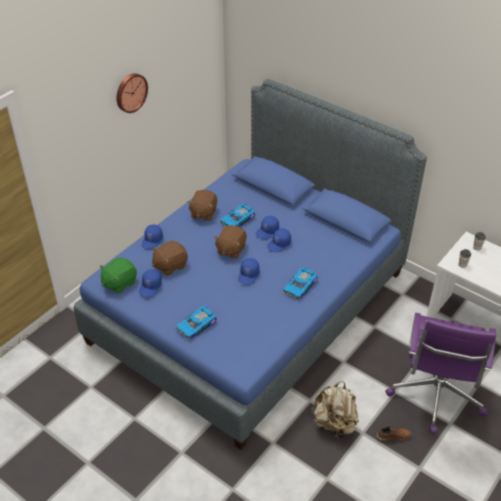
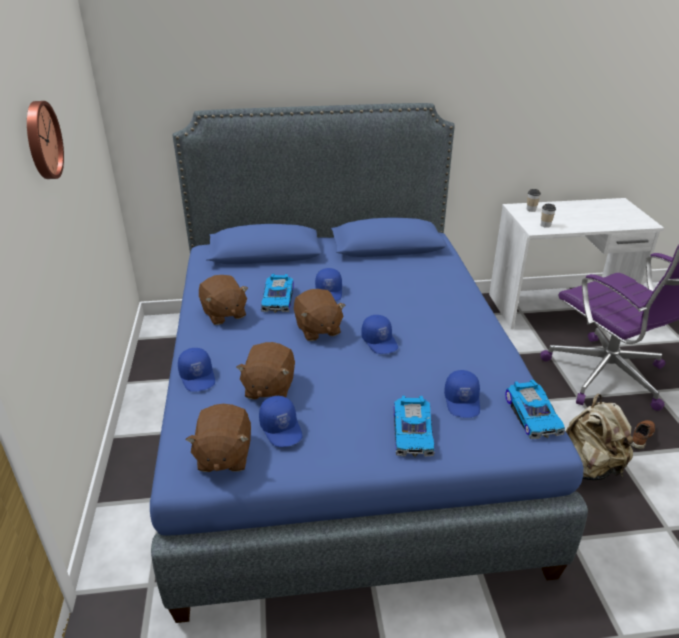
camera: 45 degrees left, 10 degrees down
green plush toy [100,257,137,294] -> brown plush toy [186,404,251,472]
blue cap [267,229,291,253] -> blue cap moved to [444,370,480,418]
toy car [283,267,318,300] -> toy car moved to [505,380,565,439]

